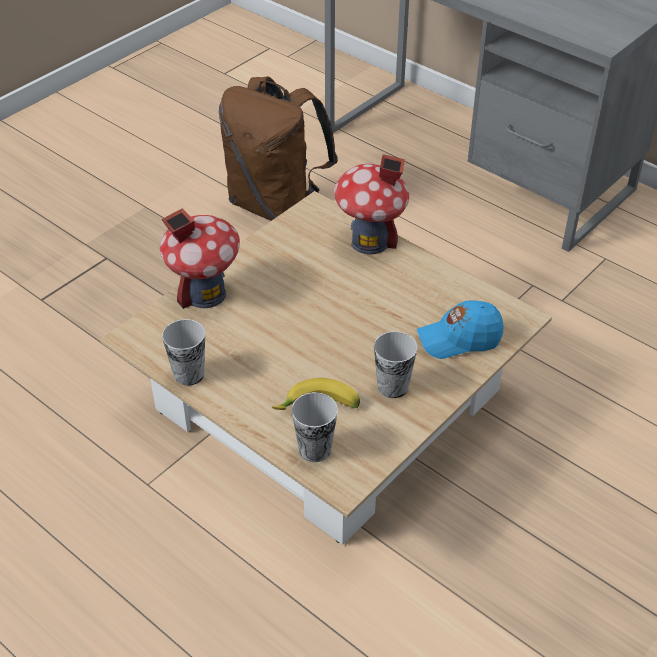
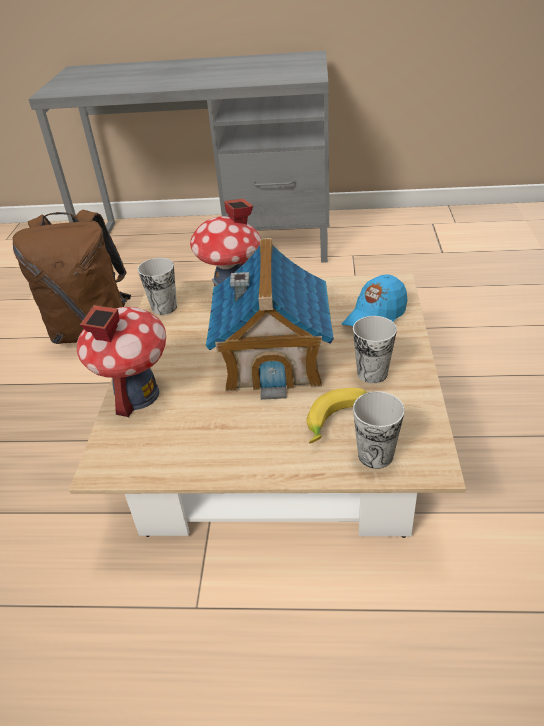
camera: 35 degrees left, 5 degrees down
cup [162,319,205,386] -> cup moved to [138,258,177,315]
none -> toy house [206,238,334,400]

